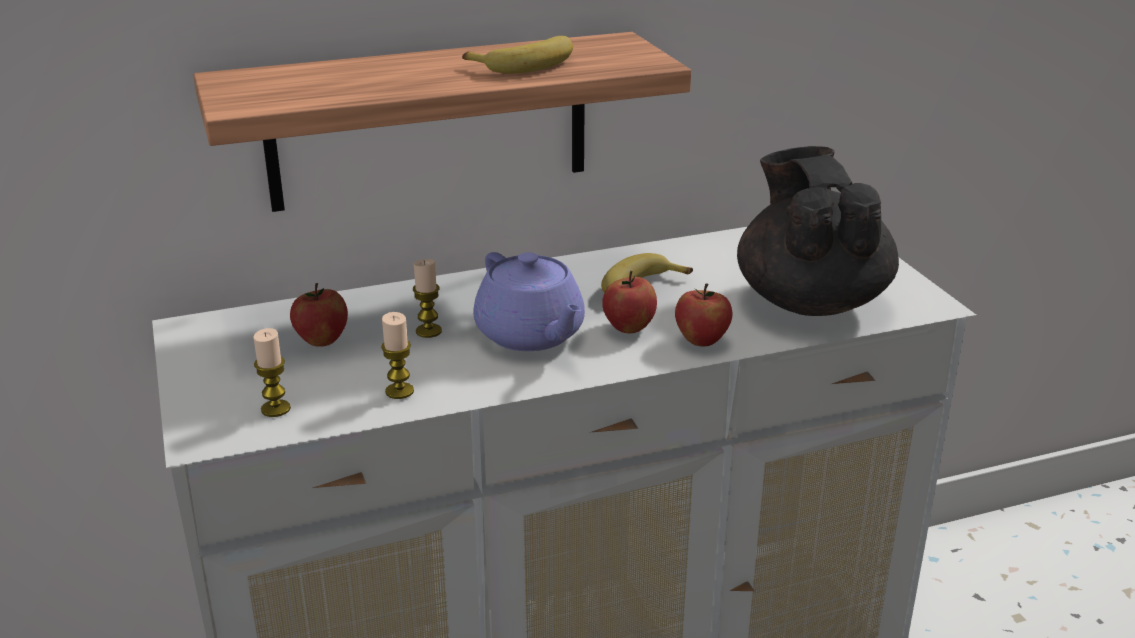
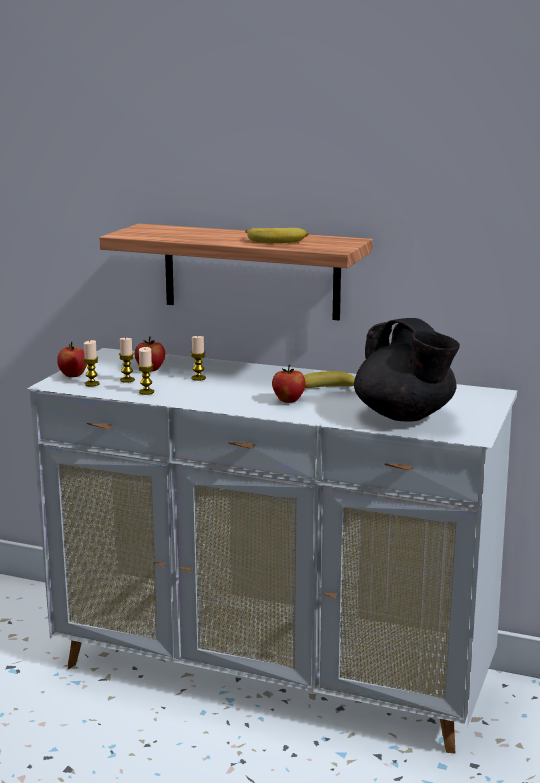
camera: 40 degrees right, 10 degrees down
purple teapot [473,252,585,351] -> none
apple [675,283,732,347] -> apple moved to [57,342,87,377]
black teapot [737,146,899,316] -> black teapot turned 120 degrees clockwise [354,318,460,422]
none -> candle [119,338,135,383]

